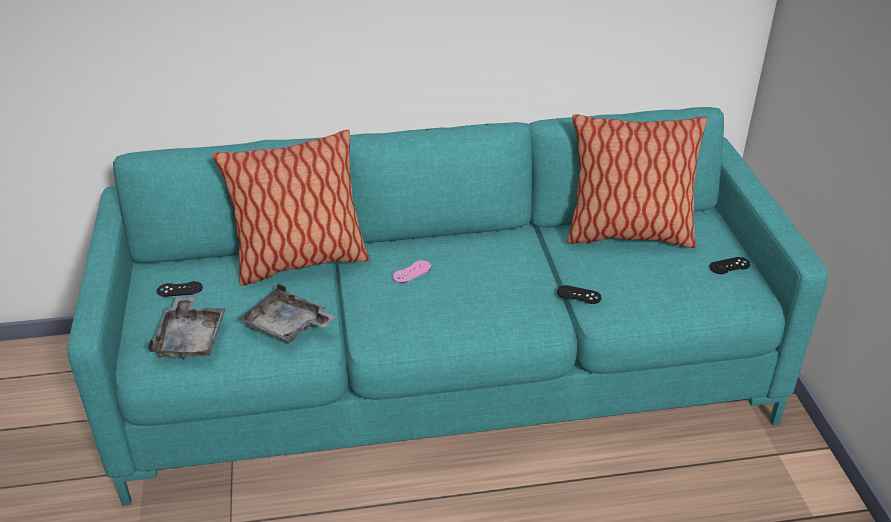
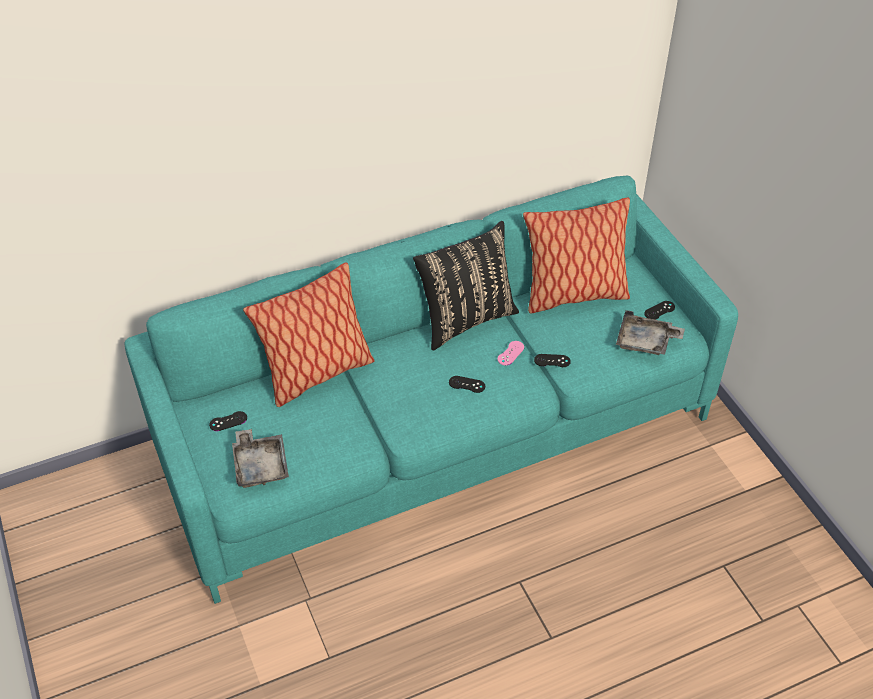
camera: 15 degrees left, 10 degrees up
grey tray [238,283,336,343] -> grey tray moved to [616,310,685,355]
pink game controller [393,260,431,283] -> pink game controller moved to [497,341,524,366]
none -> black pillow [413,221,519,350]
none -> black game controller [449,376,485,393]

